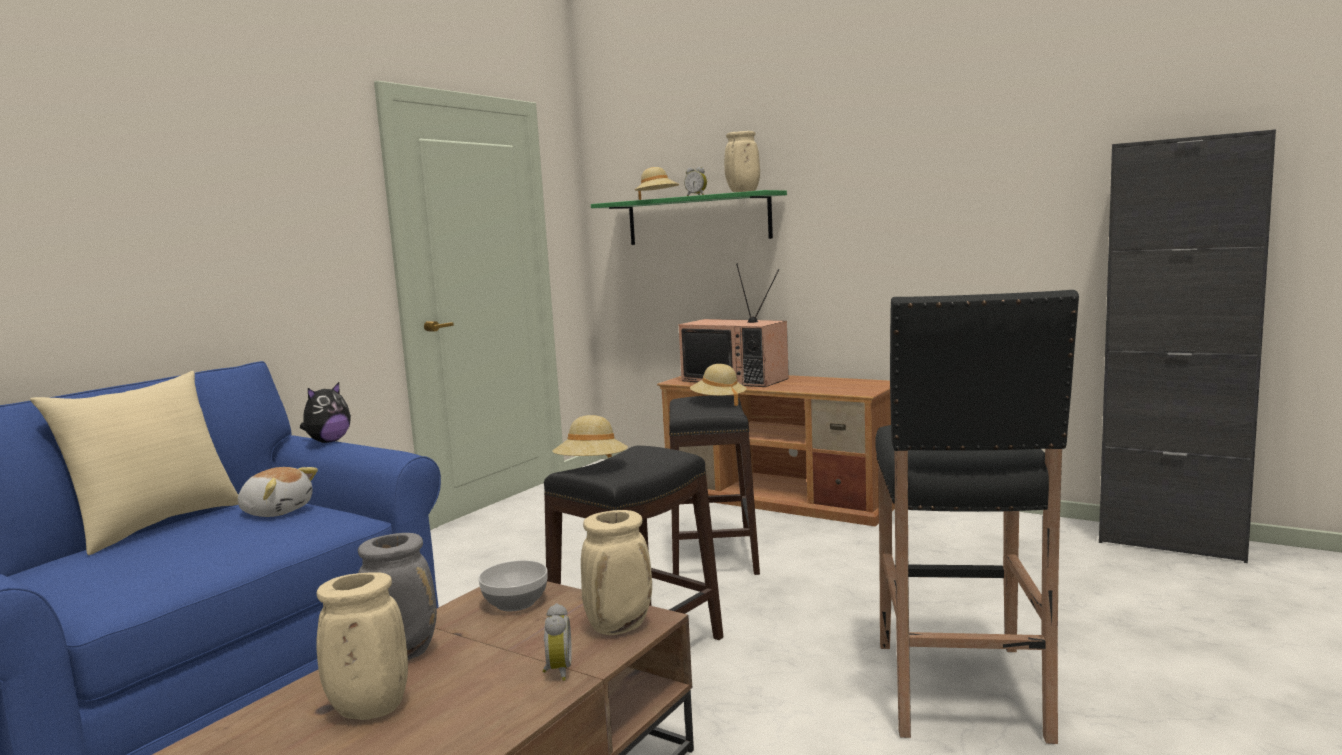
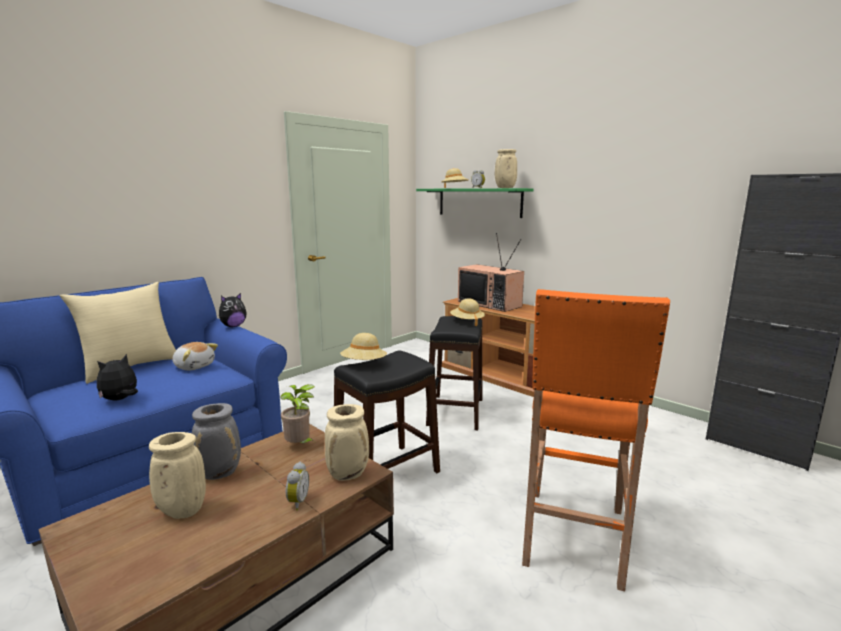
camera: 10 degrees right, 5 degrees up
bowl [478,560,548,611] -> potted plant [280,384,315,443]
black stool [875,290,1079,744] -> orange stool [522,289,670,591]
none -> plush toy [97,354,138,401]

